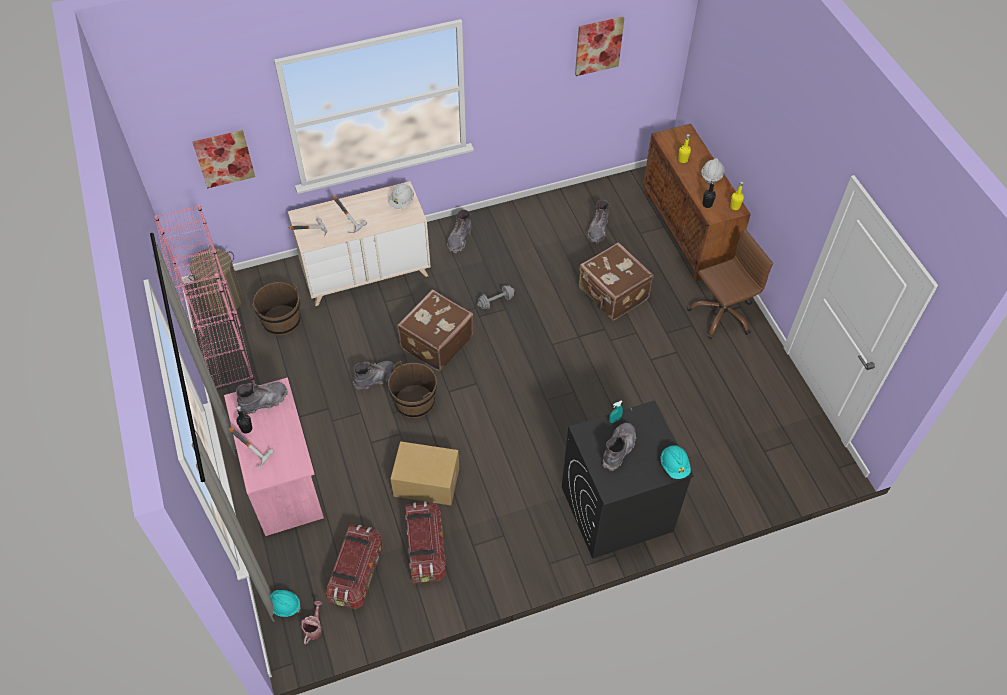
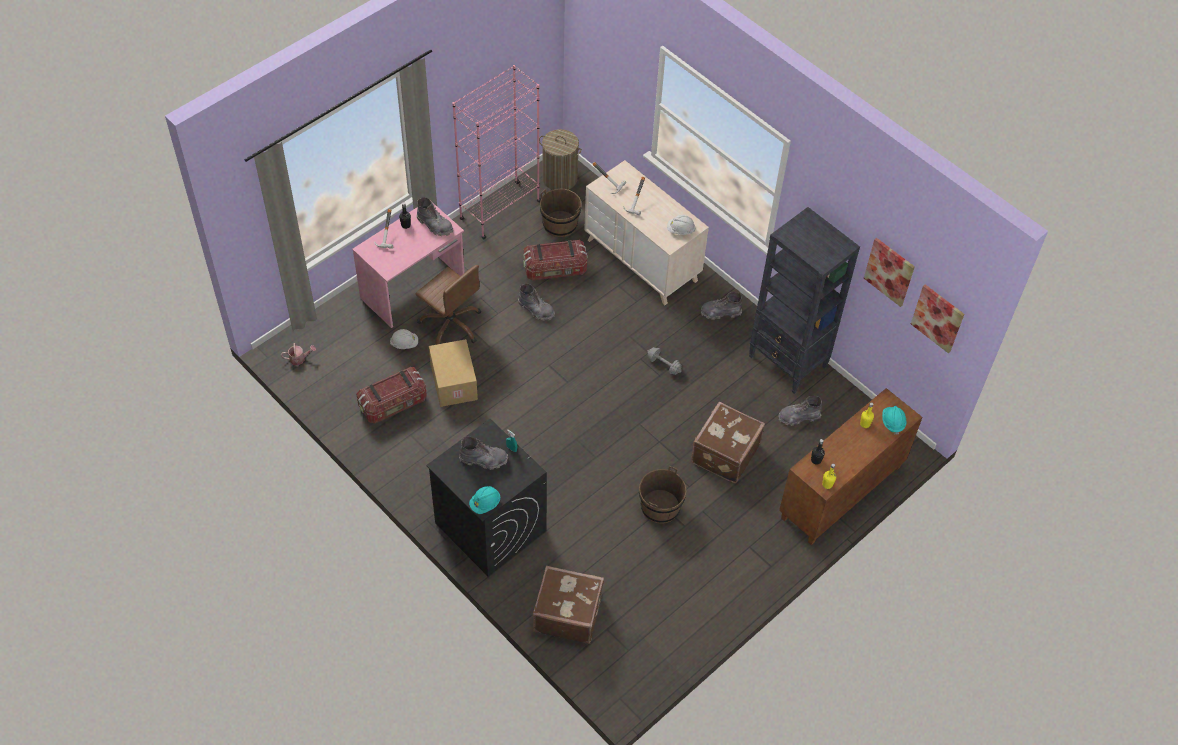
camera: 65 degrees right, 0 degrees up
picture [192,130,255,188] -> picture moved to [911,284,964,353]
turquoise hard hat [270,590,301,617] -> turquoise hard hat moved to [882,406,907,434]
storage box [326,524,383,609] -> storage box moved to [523,240,587,280]
brown bucket [388,361,437,418] -> brown bucket moved to [639,466,686,524]
brown suitcase [397,289,473,371] -> brown suitcase moved to [532,565,604,644]
brown office chair [687,229,773,339] -> brown office chair moved to [415,265,481,345]
white hard hat [701,158,725,185] -> white hard hat moved to [390,329,418,349]
none -> black bookcase [749,207,860,394]

